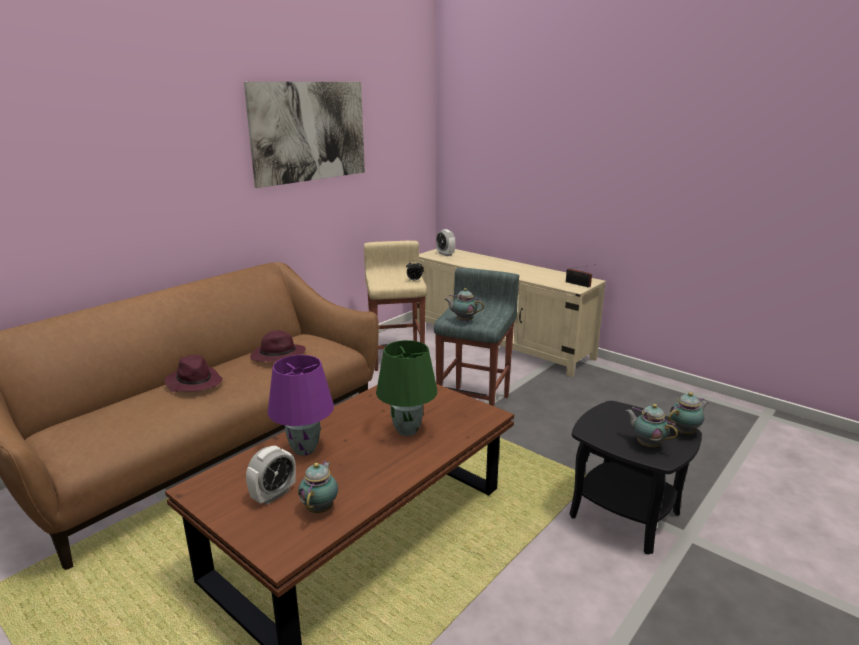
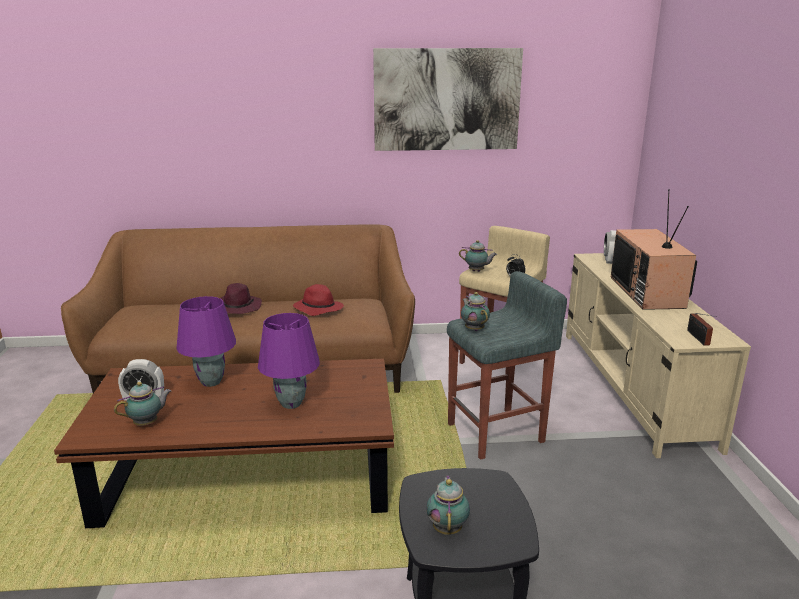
camera: 45 degrees right, 0 degrees up
purple hat [250,330,306,362] -> red hat [293,284,344,316]
green table lamp [376,340,437,436] -> purple table lamp [258,313,320,409]
teapot [668,392,708,434] -> teapot moved to [459,240,497,272]
none -> television [611,189,697,310]

